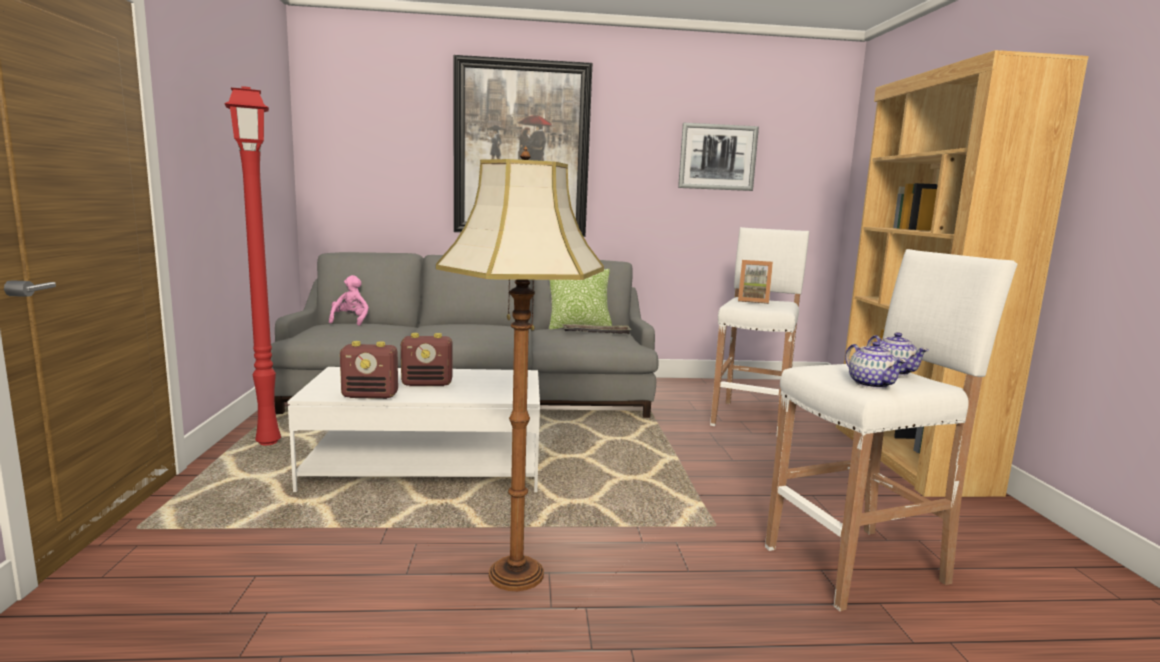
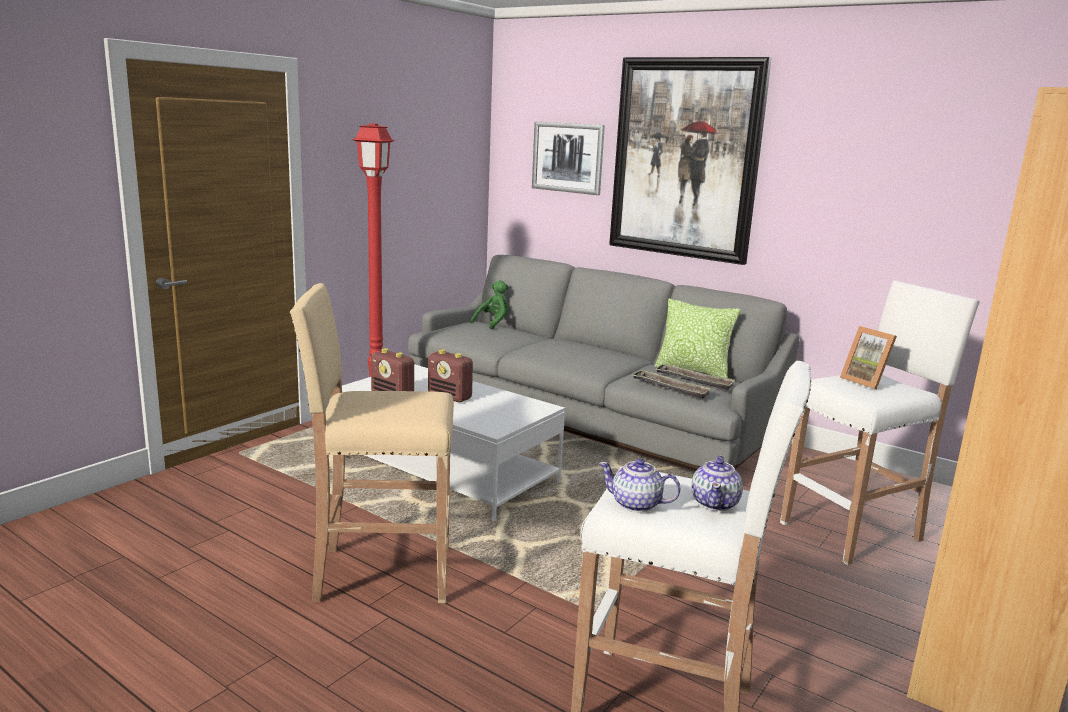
camera: 40 degrees right, 5 degrees up
pink plush toy [329,275,369,326] -> green plush toy [471,280,509,329]
floor lamp [436,146,604,591] -> beige stool [290,283,454,603]
picture [678,123,759,191] -> picture moved to [532,122,605,195]
teapot [845,341,907,389] -> teapot turned 90 degrees clockwise [599,459,681,512]
none -> tray [631,369,712,399]

